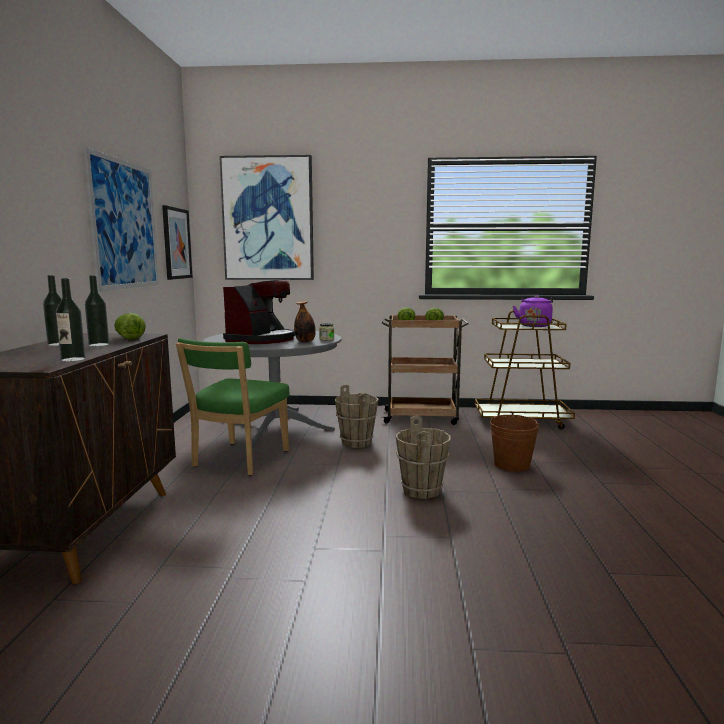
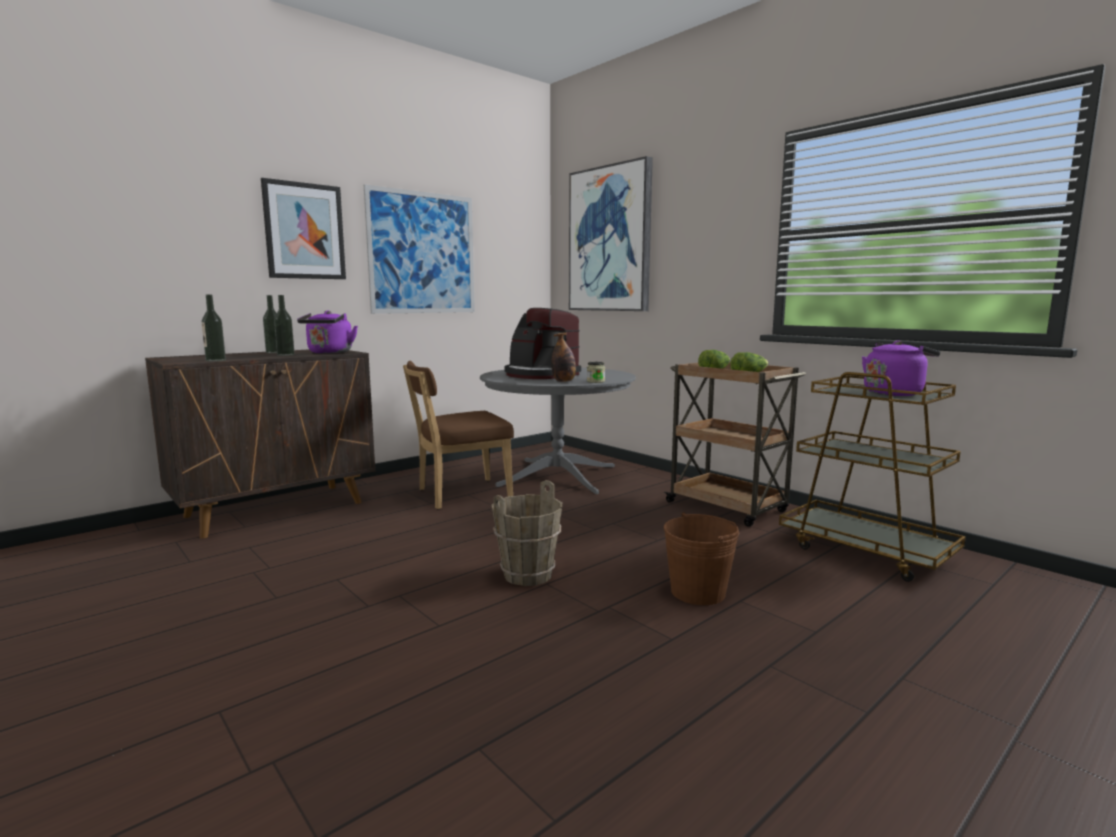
camera: 45 degrees right, 0 degrees up
lettuce [114,313,146,340] -> purple kettle [297,310,358,354]
picture [162,205,193,280] -> picture moved to [261,178,346,279]
green chair [176,338,290,476] -> brown chair [403,361,514,509]
coffee machine [223,279,295,344] -> coffee machine turned 60 degrees clockwise [504,308,581,379]
brown bucket [335,385,379,448] -> none

